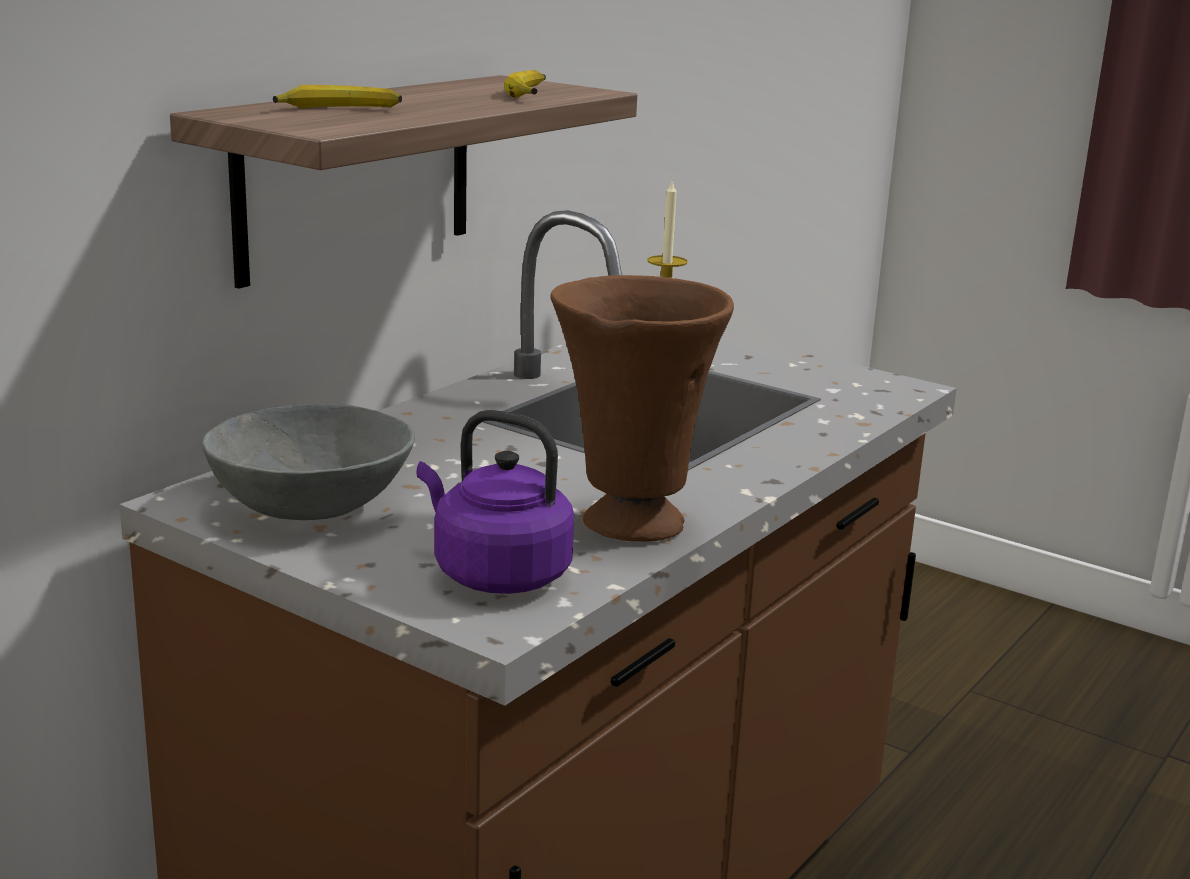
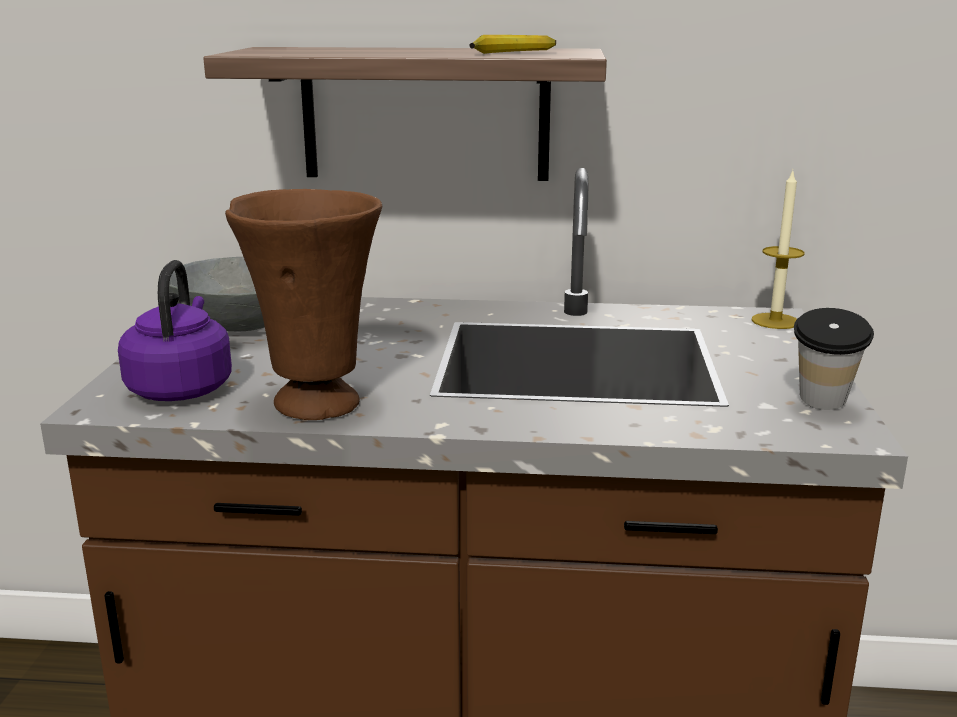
camera: 60 degrees right, 0 degrees up
banana [273,85,402,108] -> none
none -> cup [794,308,874,410]

